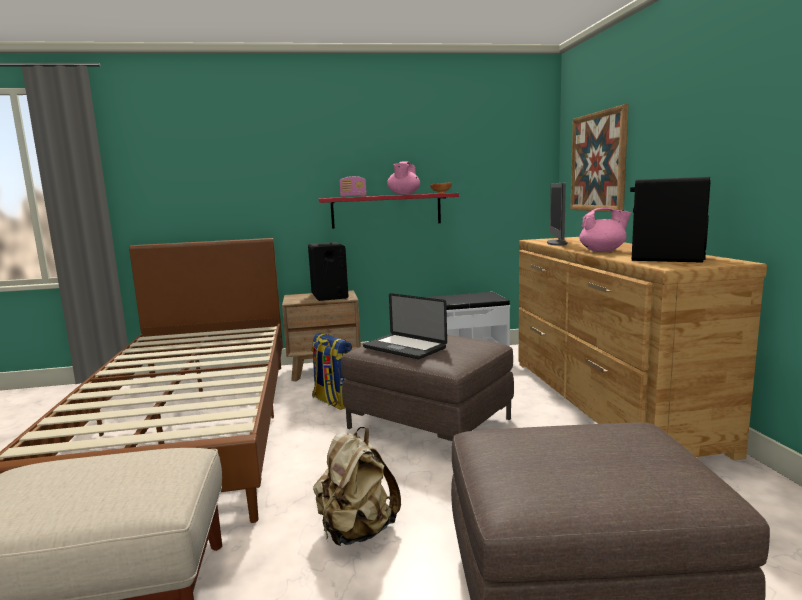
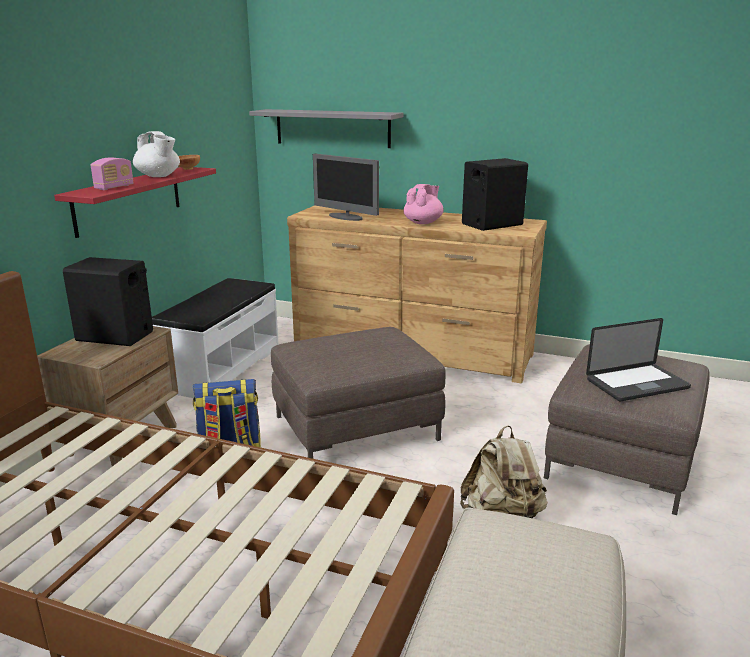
camera: 60 degrees left, 10 degrees up
laptop [363,293,447,359] -> laptop moved to [586,318,691,401]
pink teapot [387,162,420,195] -> white teapot [133,131,180,177]
picture [570,104,629,212] -> grey shelf [249,109,403,148]

